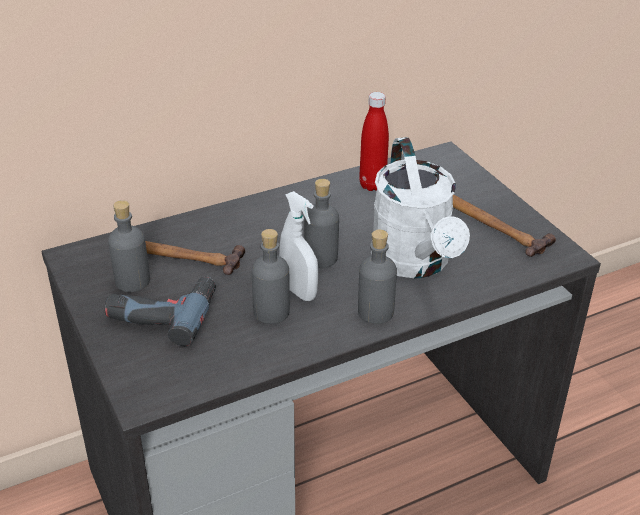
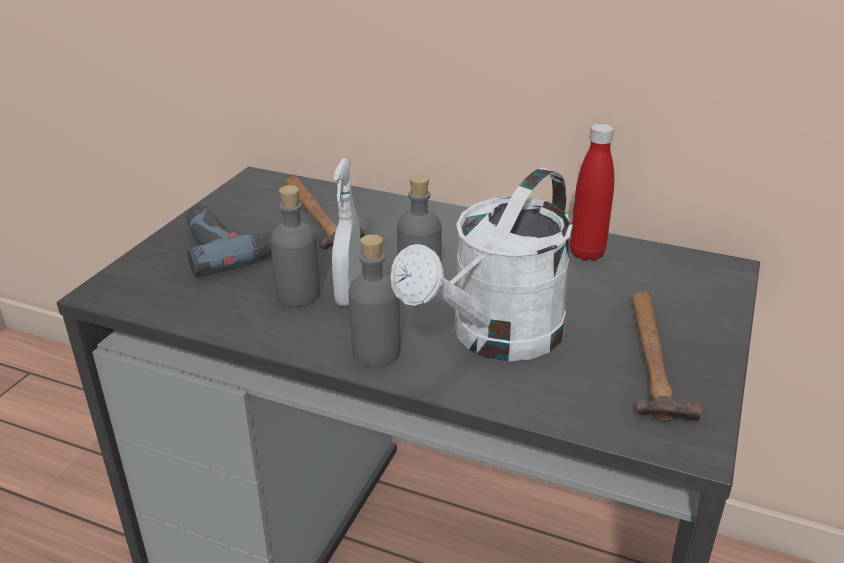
camera: 50 degrees right, 5 degrees down
grey bottle [108,200,150,292] -> none

